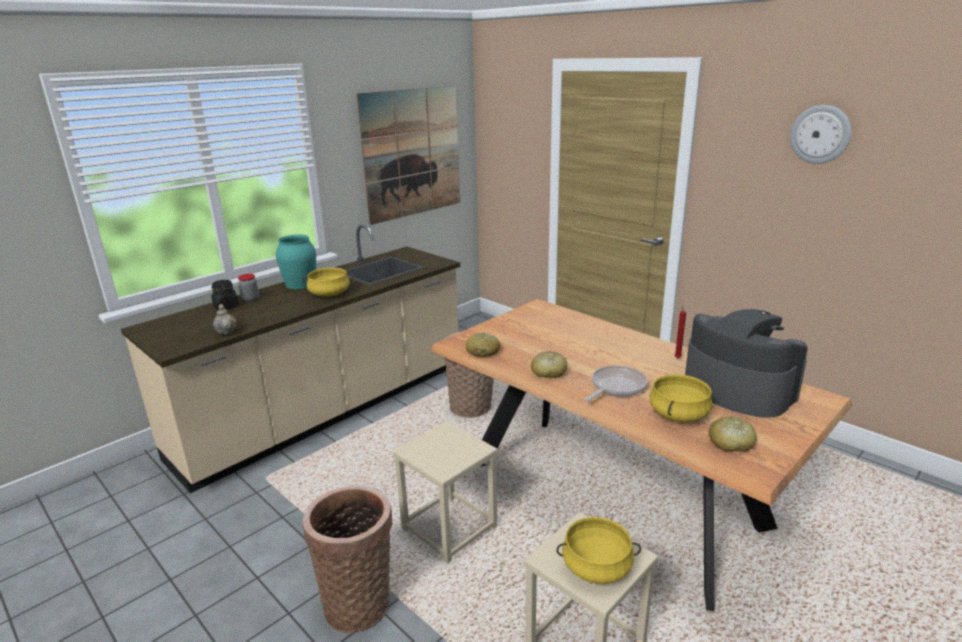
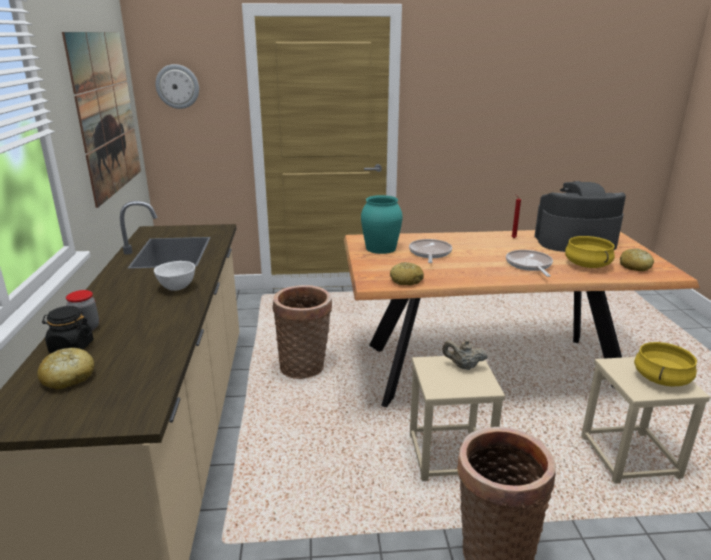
camera: 50 degrees left, 0 degrees up
beige teapot [213,304,237,335] -> beige teapot moved to [442,340,488,370]
turquoise vase [276,235,316,289] -> turquoise vase moved to [361,195,403,254]
yellow cooking pot [302,268,353,297] -> white bowl [154,261,195,291]
bread [531,351,567,378] -> bread moved to [37,348,94,389]
wall clock [790,105,852,164] -> wall clock moved to [155,64,199,109]
none -> frying pan [409,239,452,263]

